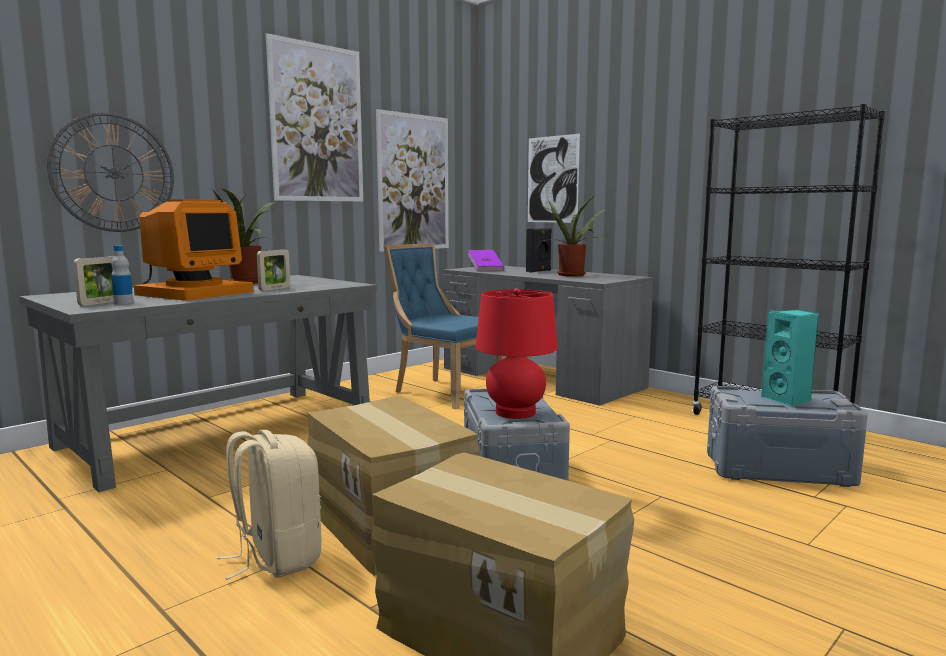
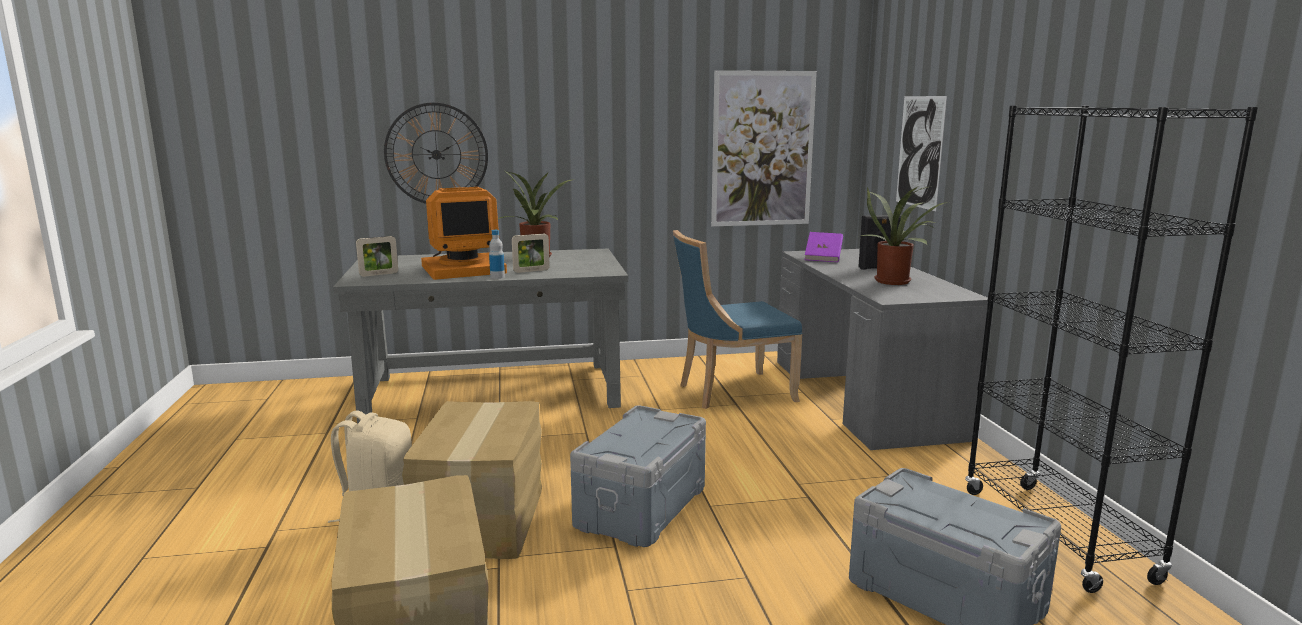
camera: 35 degrees right, 5 degrees up
bottle [111,245,133,304] -> bottle moved to [489,230,505,279]
picture [266,33,363,202] -> none
blue chair [384,243,506,409] -> blue chair turned 90 degrees counterclockwise [673,230,803,409]
red table lamp [475,288,558,419] -> none
turquoise speaker [761,310,819,407] -> none

